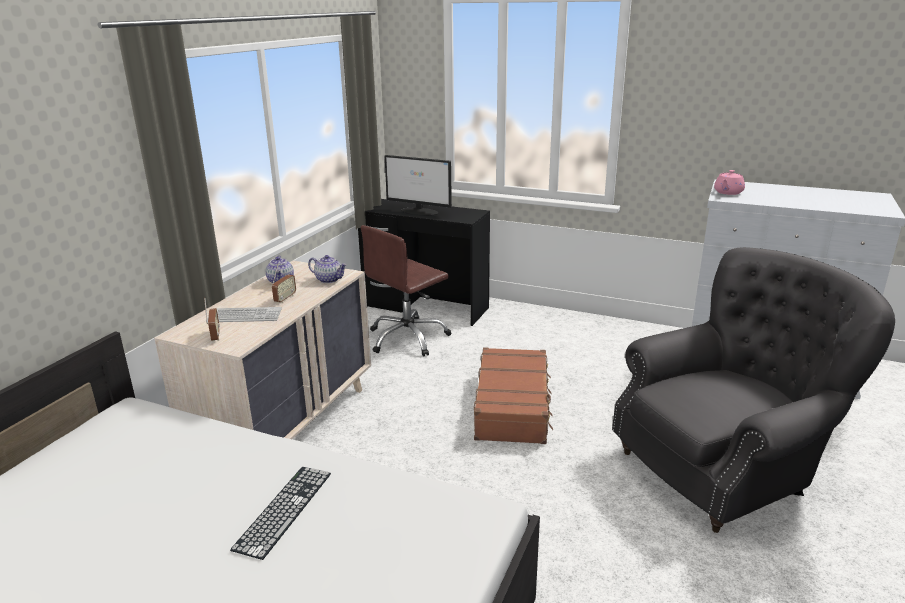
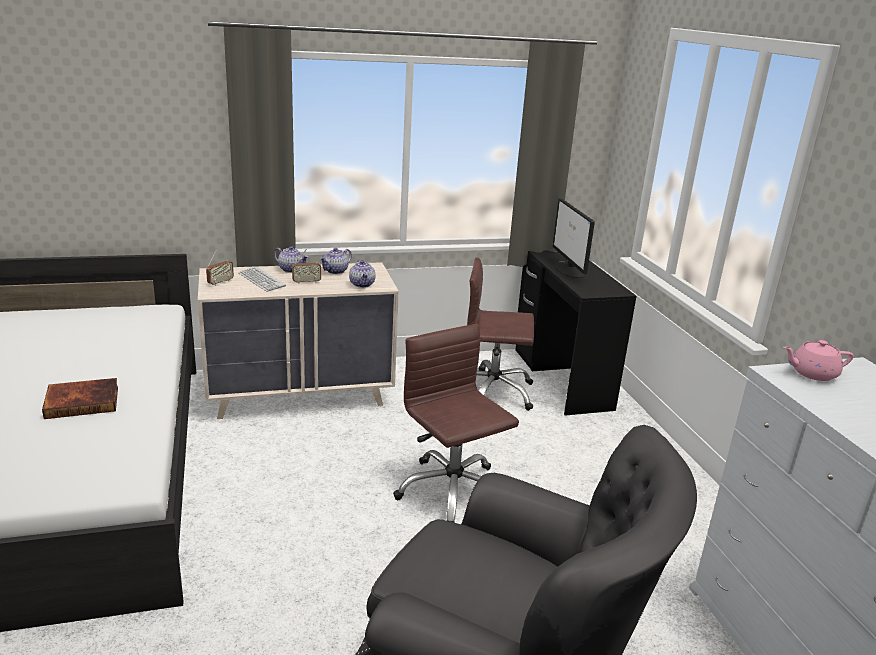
camera: 50 degrees right, 0 degrees up
keyboard [230,467,331,560] -> book [42,378,118,419]
brown suitcase [474,347,553,444] -> brown office chair [393,324,519,523]
none -> teapot [274,246,308,273]

